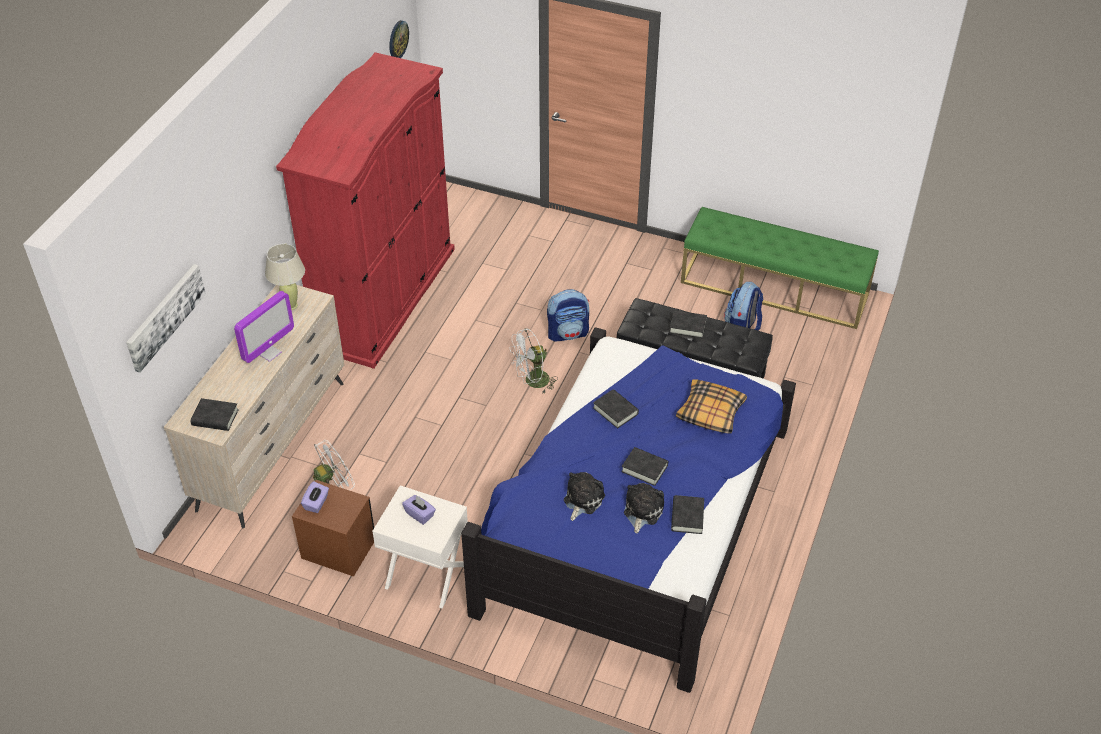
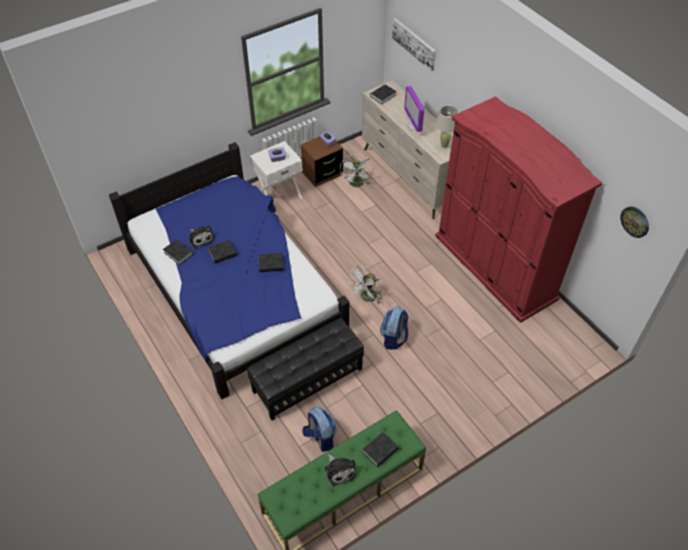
camera: 125 degrees right, 5 degrees up
white fan [510,329,558,394] -> white fan turned 150 degrees counterclockwise [348,266,383,303]
plush toy [564,472,605,521] -> plush toy moved to [325,454,356,486]
black book [669,310,707,338] -> black book moved to [363,432,398,467]
pillow [676,379,747,434] -> none

